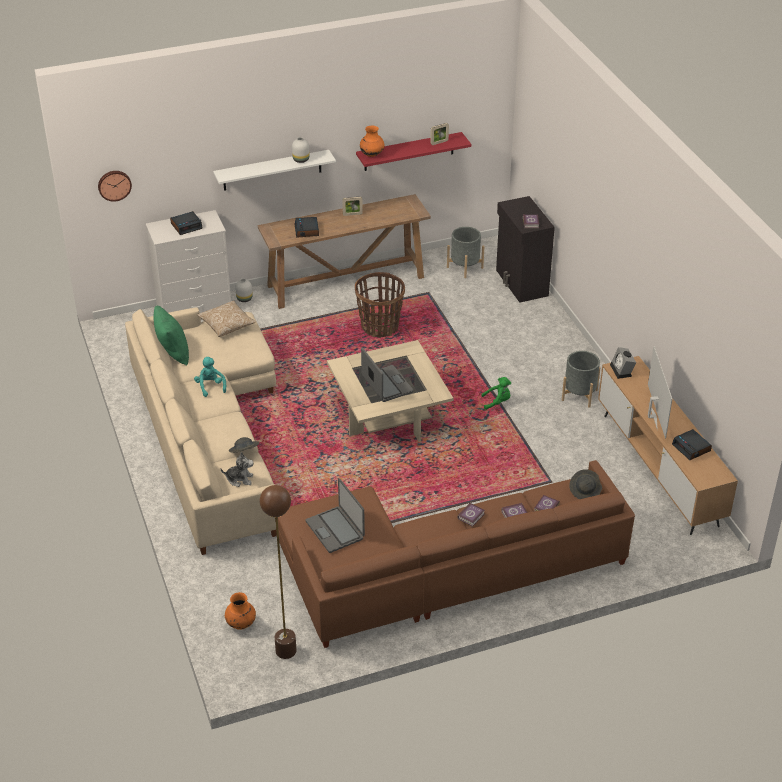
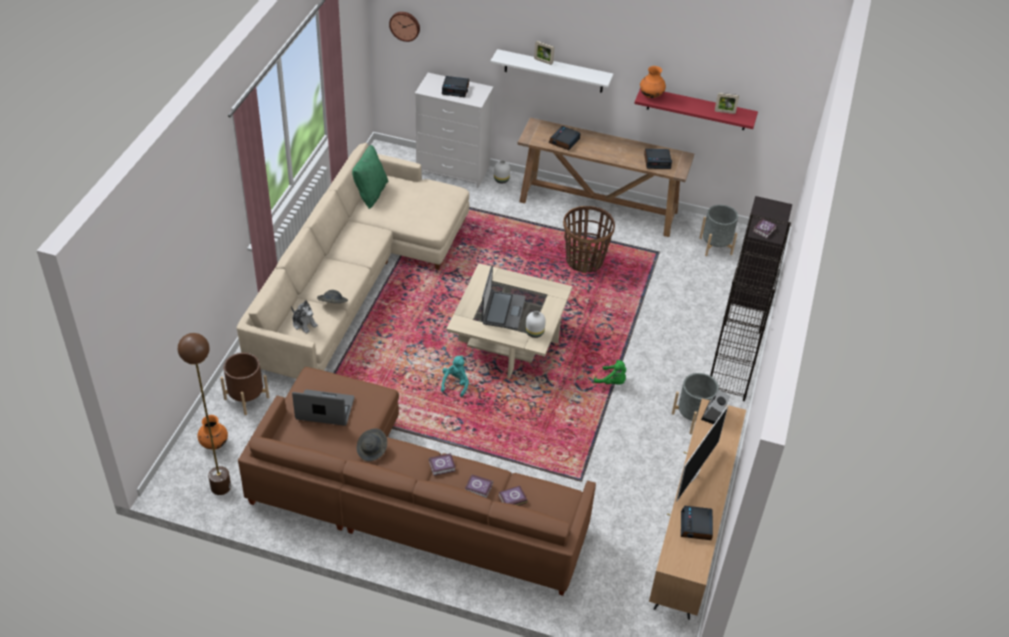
camera: 35 degrees right, 5 degrees up
turquoise plush toy [194,357,226,397] -> turquoise plush toy moved to [441,356,469,397]
pillow [197,300,256,337] -> none
white vase [292,137,310,163] -> white vase moved to [526,311,546,338]
laptop [306,478,365,553] -> laptop turned 90 degrees clockwise [292,389,354,426]
picture frame [342,197,363,216] -> picture frame moved to [534,41,554,65]
grey hat [569,469,602,499] -> grey hat moved to [357,428,387,461]
none -> brown planter [220,353,269,415]
none -> alarm clock [644,149,672,169]
none -> black bookcase [710,214,791,401]

